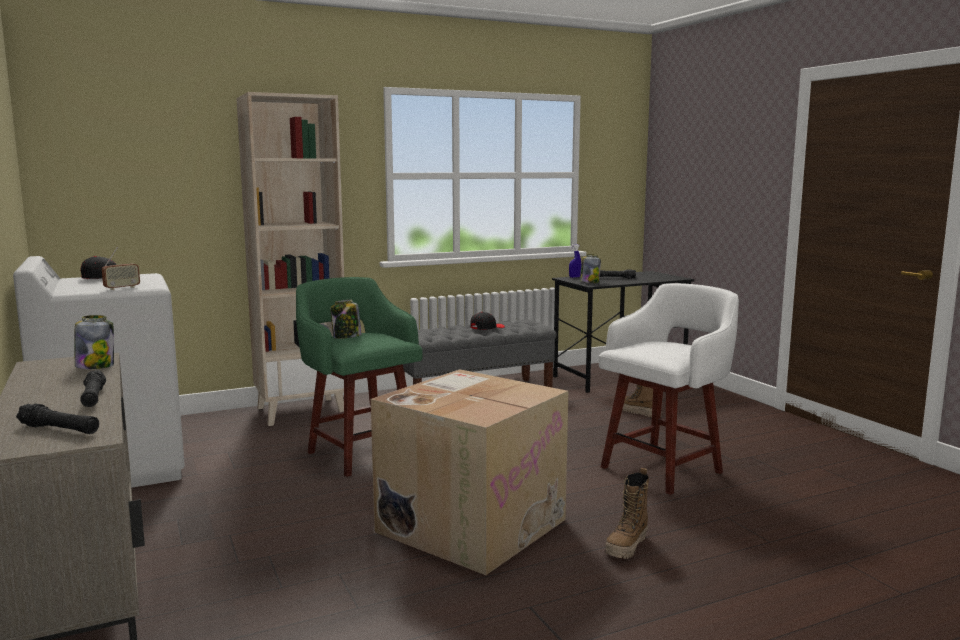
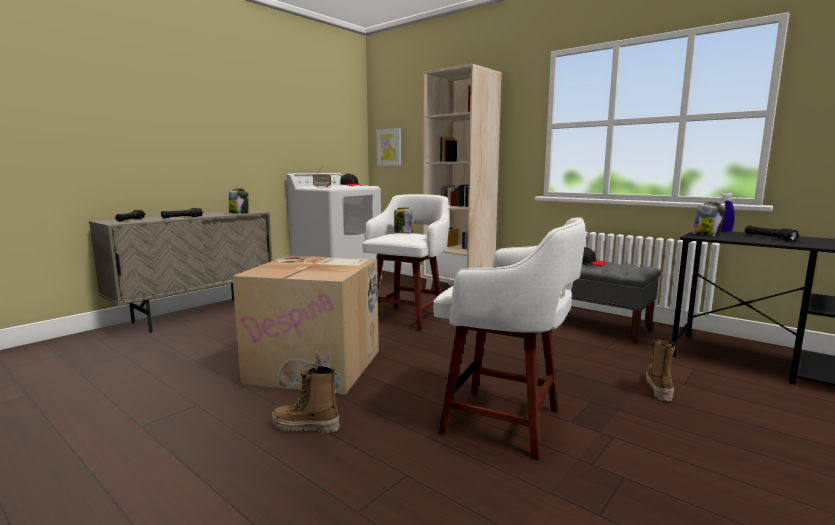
camera: 65 degrees right, 0 degrees up
green stool [296,277,423,477] -> white stool [362,194,449,331]
none -> picture [376,128,401,166]

